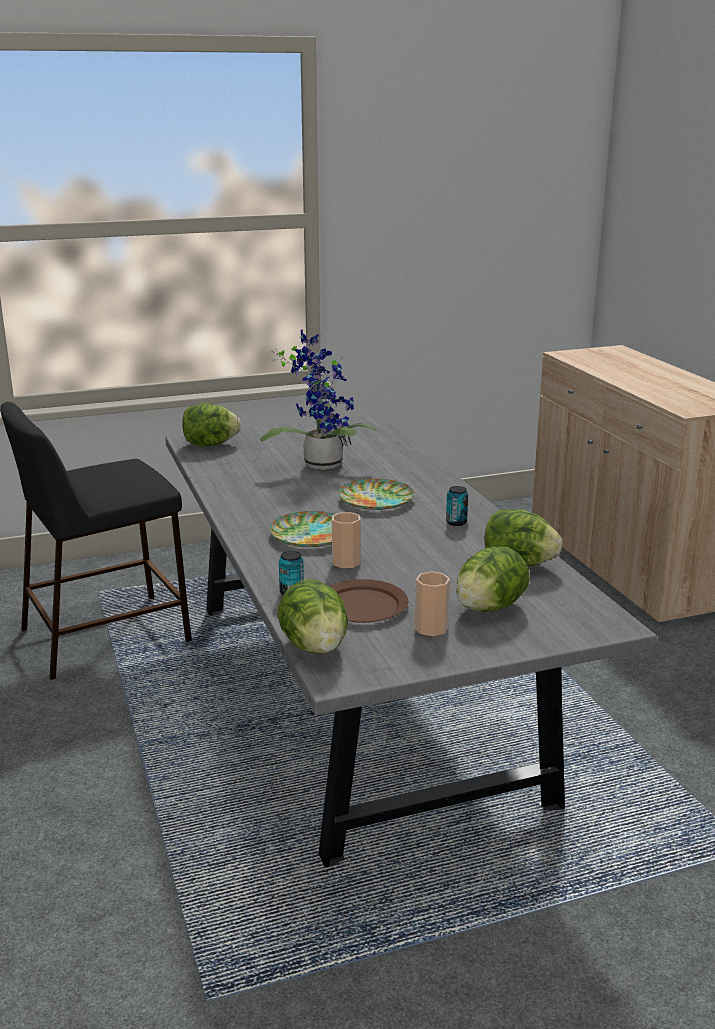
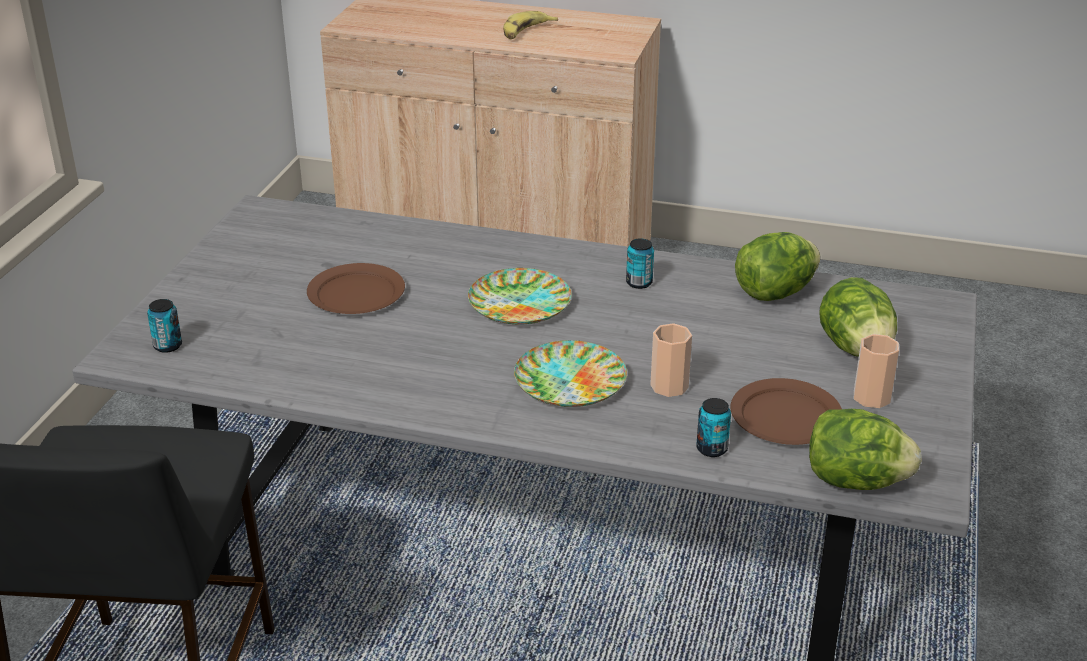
camera: 55 degrees left, 10 degrees up
lettuce [182,403,241,446] -> can [147,299,182,353]
potted plant [260,329,377,470] -> brown plate [307,263,405,314]
none -> banana [503,11,558,39]

